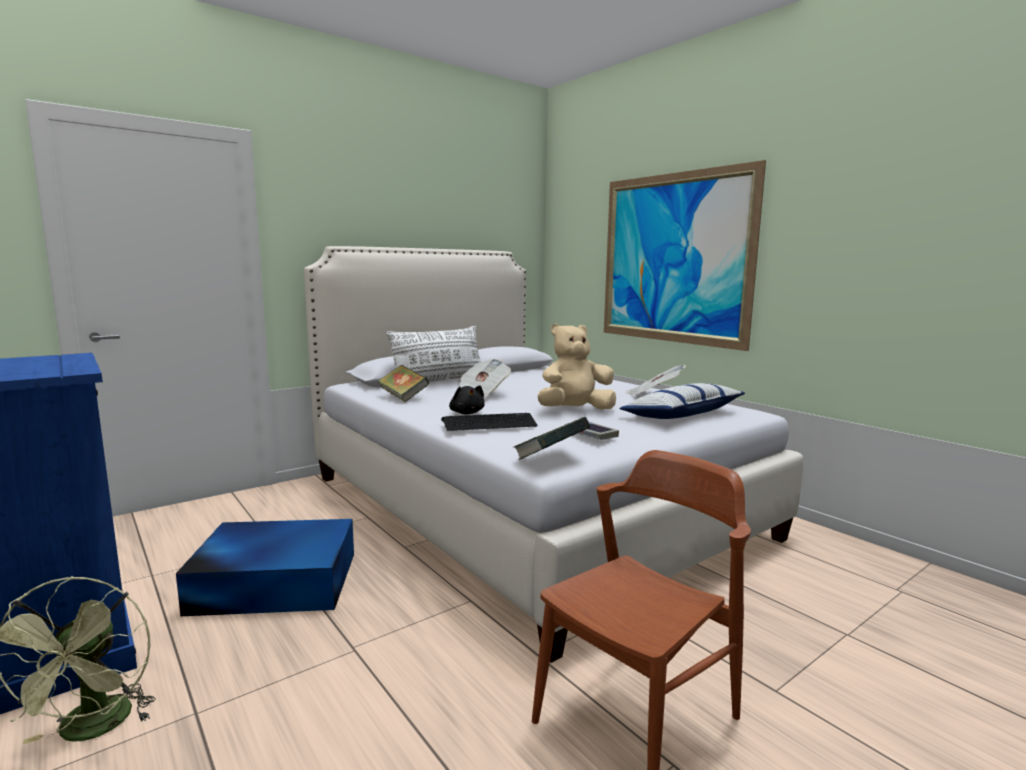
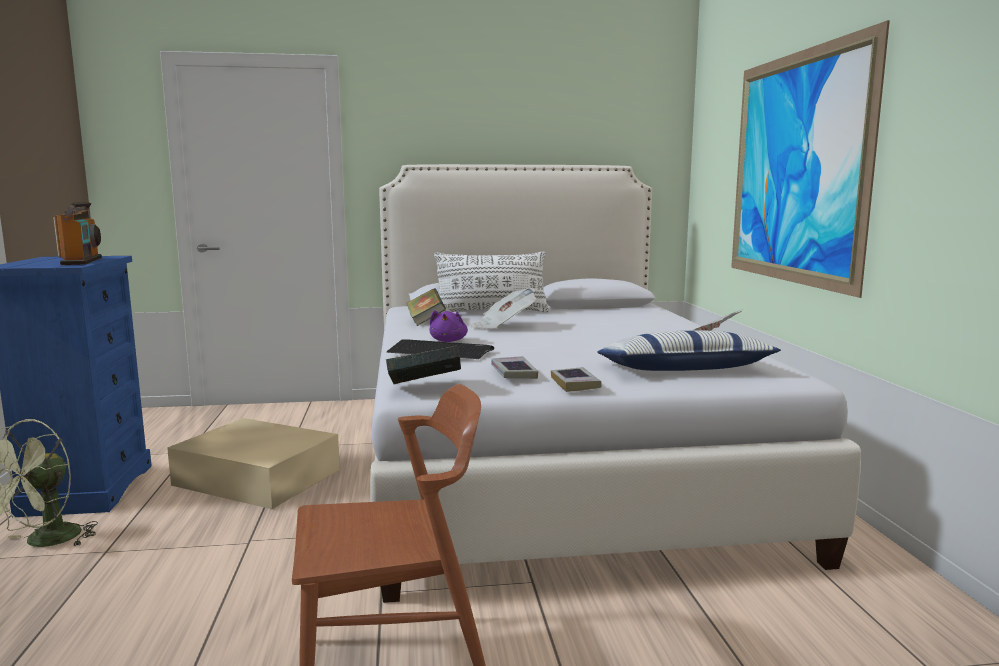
camera: 30 degrees right, 0 degrees up
blue storage box [176,519,354,616] -> beige storage box [167,418,340,509]
black plush toy [449,385,485,414] -> purple plush toy [429,310,468,342]
beige plush toy [538,323,616,410] -> none
none -> radio [53,202,102,265]
none -> book [551,367,602,392]

